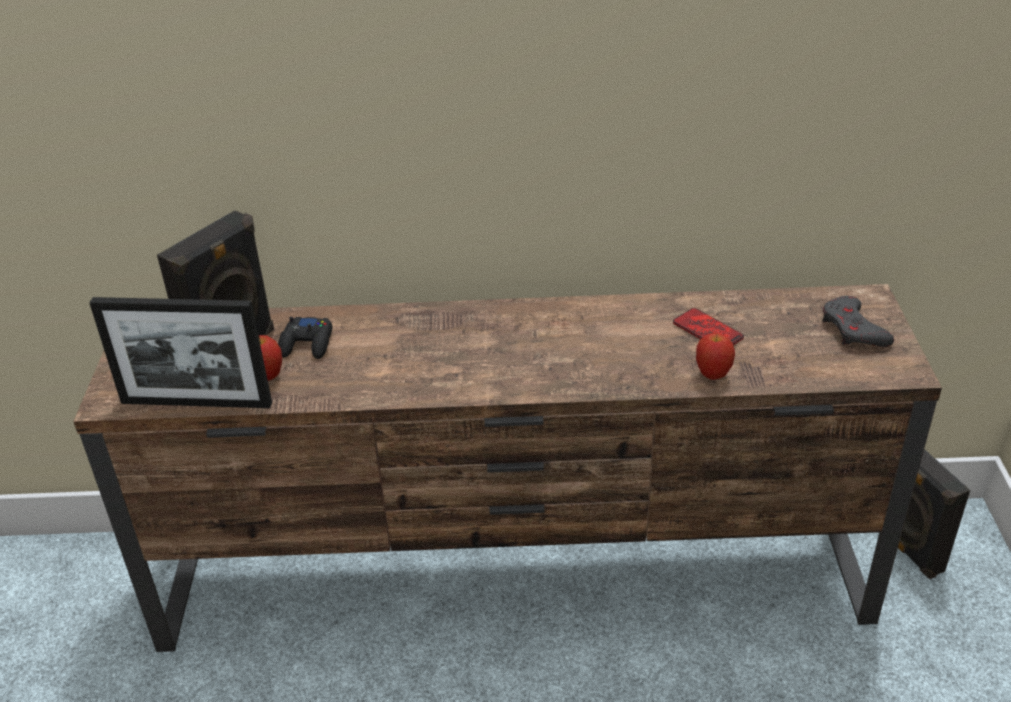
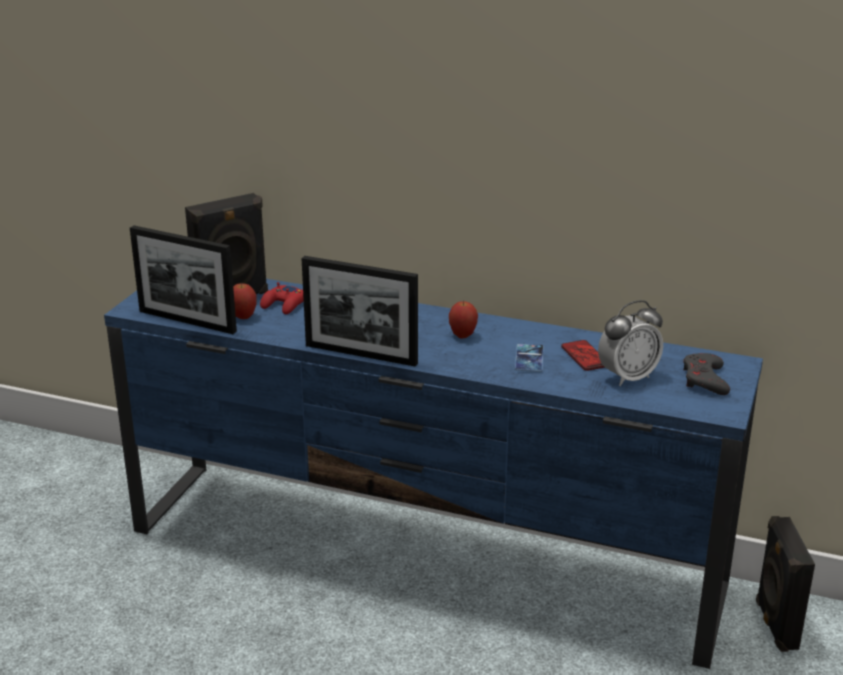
camera: 20 degrees right, 10 degrees down
brown tv stand [73,284,942,652] -> blue tv stand [104,279,763,669]
black game controller [278,317,332,359] -> red game controller [260,282,304,314]
apple [696,332,735,380] -> apple moved to [449,300,478,338]
none -> picture frame [301,256,418,367]
none -> phone [515,344,543,372]
none -> alarm clock [598,300,663,386]

